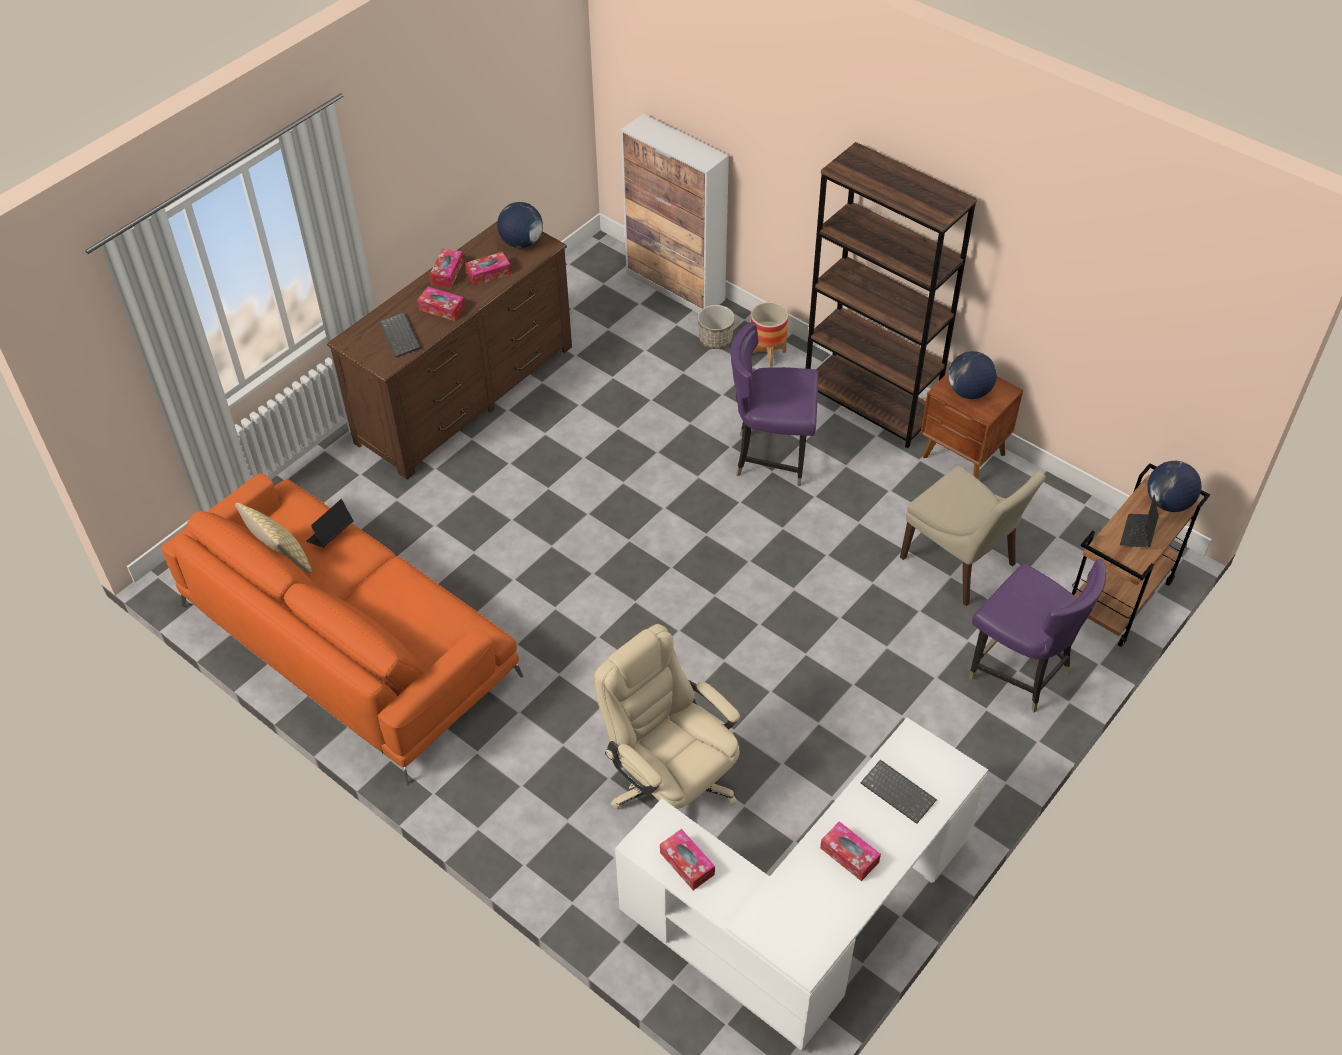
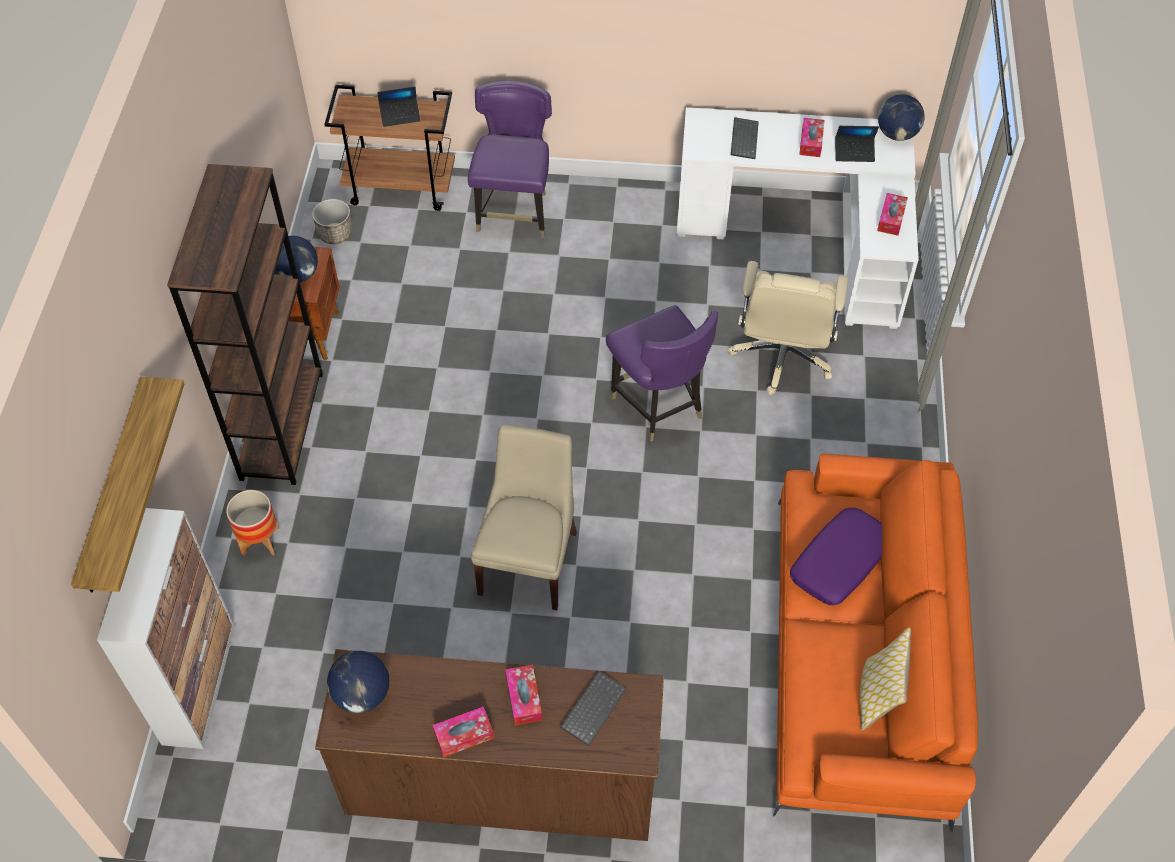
camera: 125 degrees left, 5 degrees up
laptop [306,499,353,548] -> laptop moved to [835,126,879,162]
tissue box [465,252,511,286] -> none
planter [698,305,735,349] -> planter moved to [312,199,352,244]
purple chair [730,322,819,486] -> purple chair moved to [606,305,718,441]
beige chair [900,466,1045,606] -> beige chair moved to [471,424,577,610]
globe [1147,461,1201,512] -> globe moved to [878,94,925,141]
none -> shelf [71,377,184,592]
none -> purple pillow [790,508,882,605]

